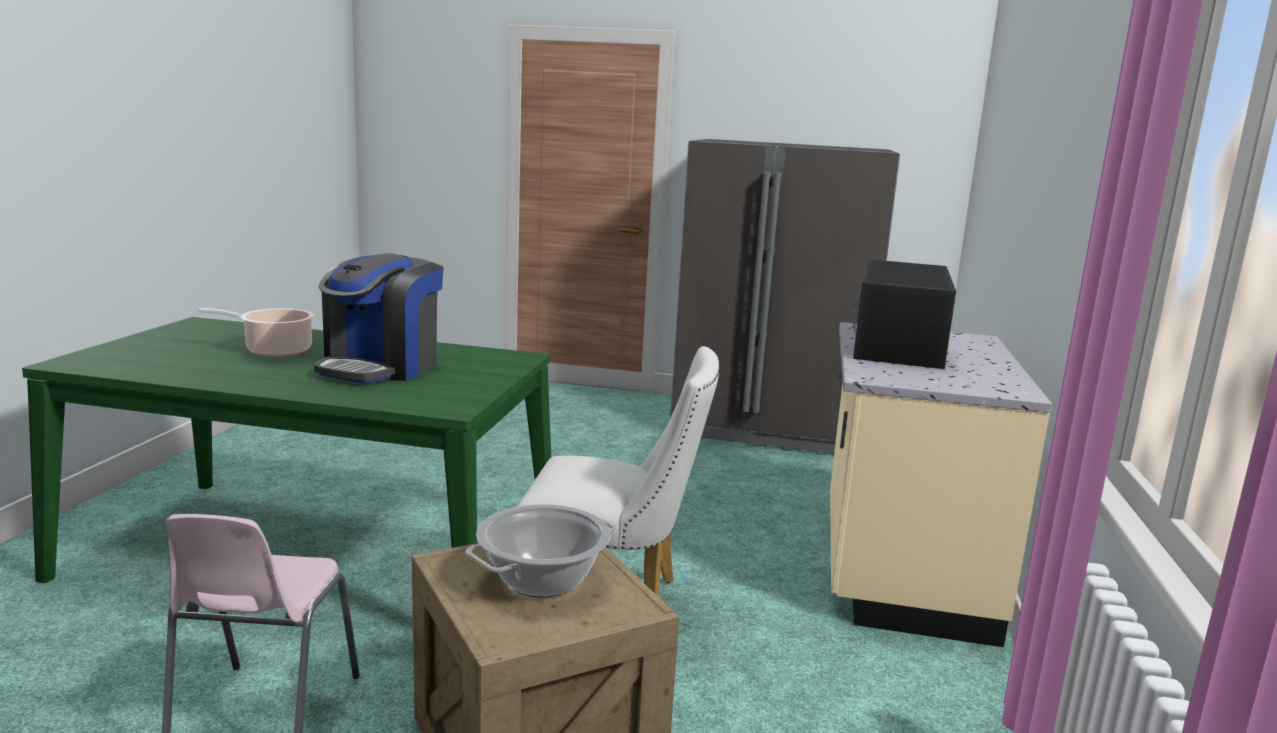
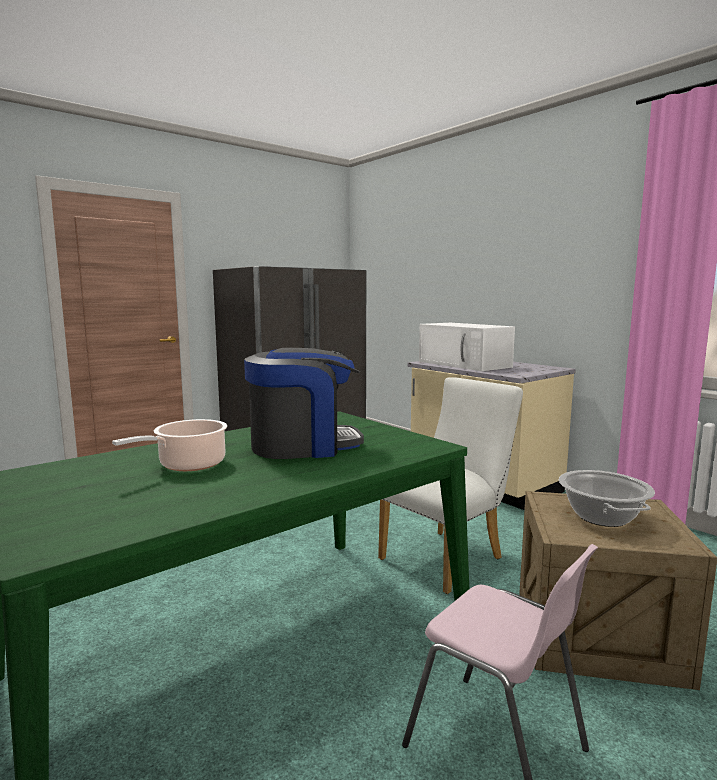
camera: 50 degrees left, 5 degrees down
coffee machine [314,253,443,383] -> coffee machine turned 75 degrees counterclockwise [244,348,364,459]
black microwave [853,259,956,369] -> white microwave [419,323,515,371]

